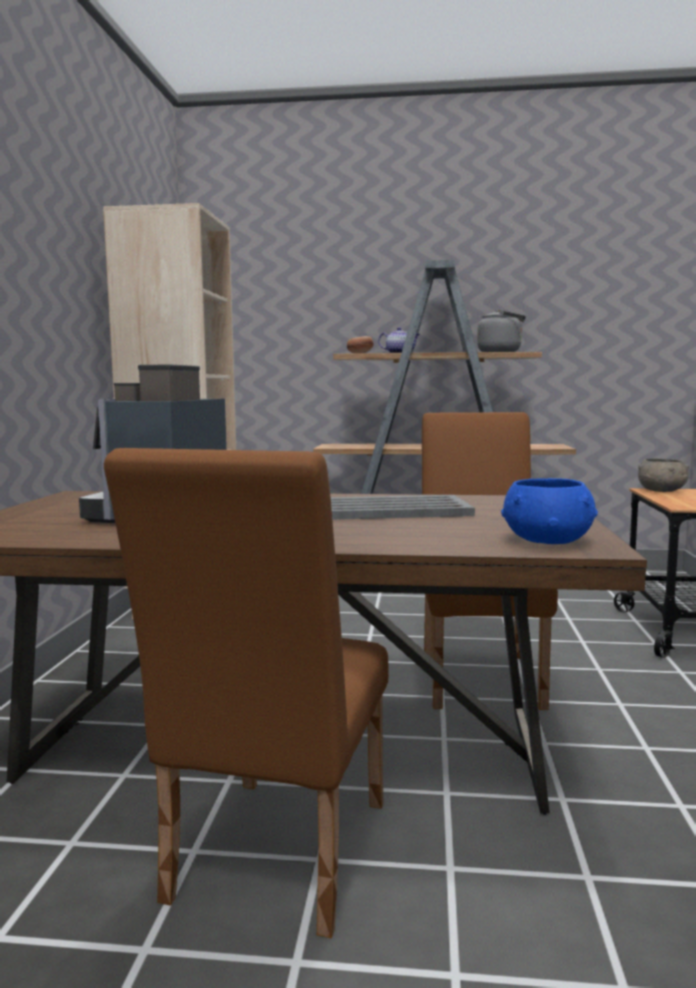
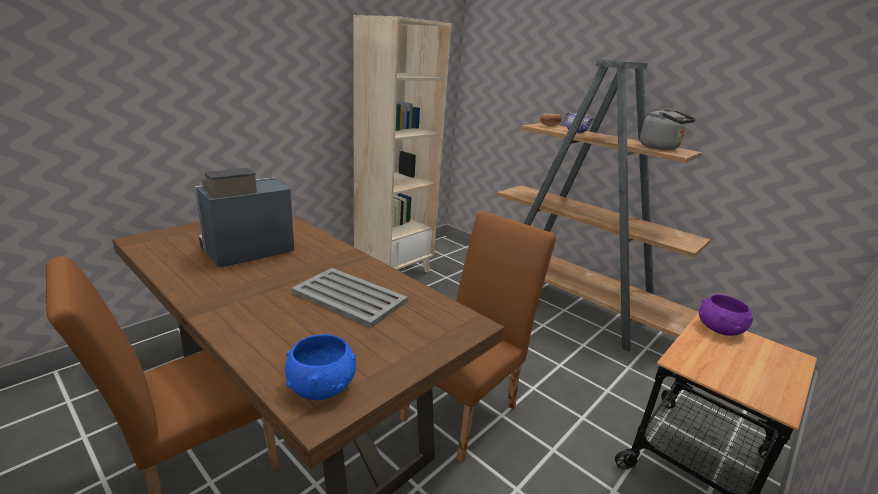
camera: 35 degrees right, 15 degrees up
grey bowl [638,458,689,492] -> purple bowl [699,295,753,336]

